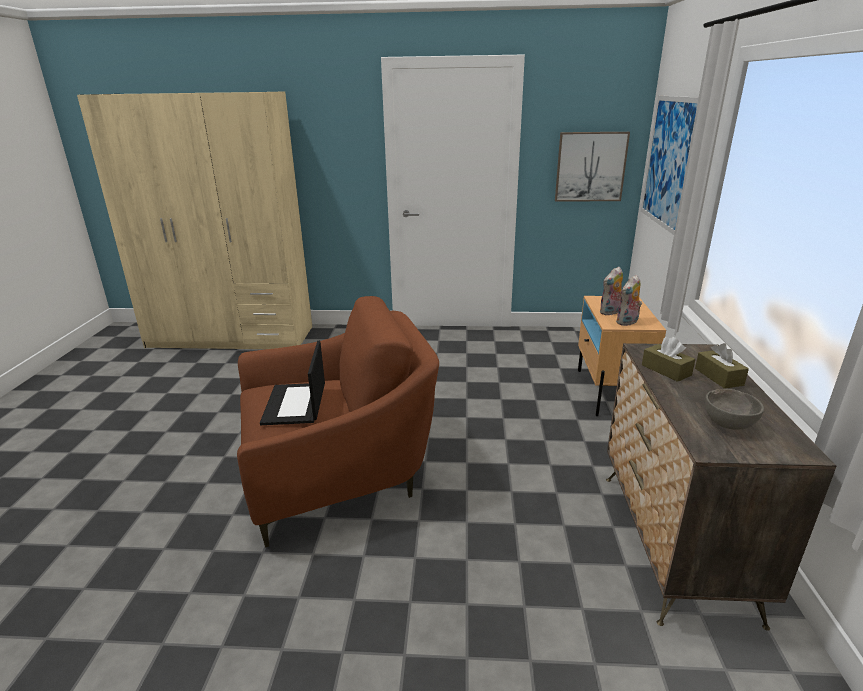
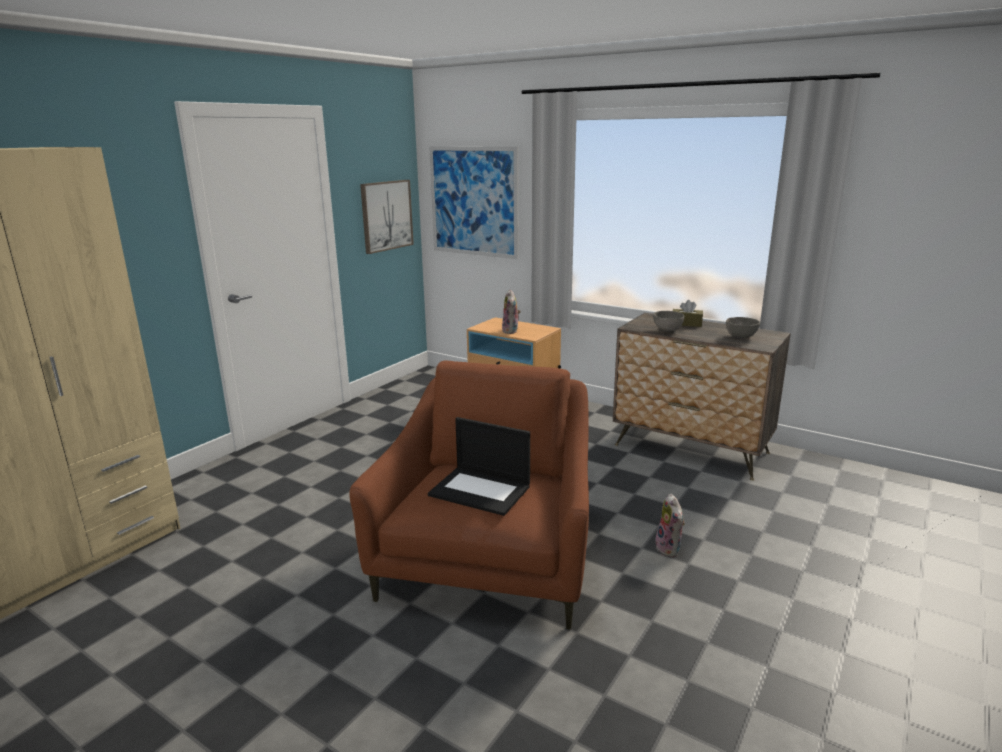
camera: 60 degrees left, 5 degrees down
plush toy [616,275,642,326] -> plush toy moved to [655,494,685,557]
brown tissue box [642,337,695,382] -> grey bowl [653,311,684,332]

